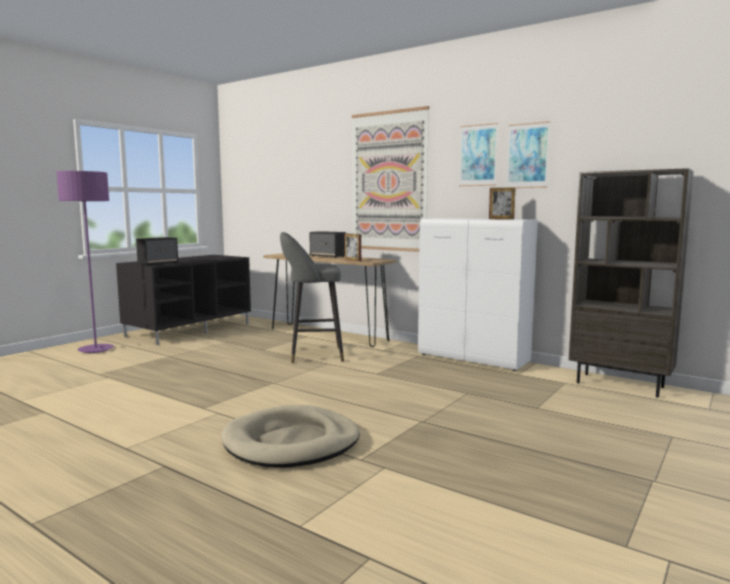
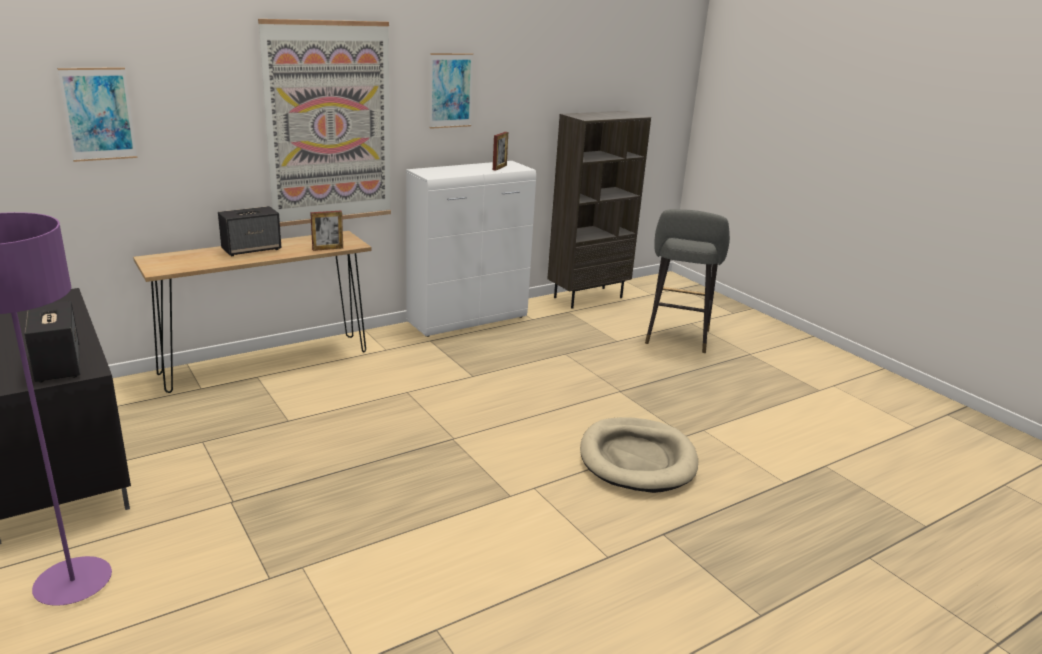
camera: 70 degrees left, 15 degrees up
grey stool [280,232,344,363] -> grey stool moved to [645,209,730,353]
picture [506,121,550,188] -> picture moved to [57,67,137,162]

